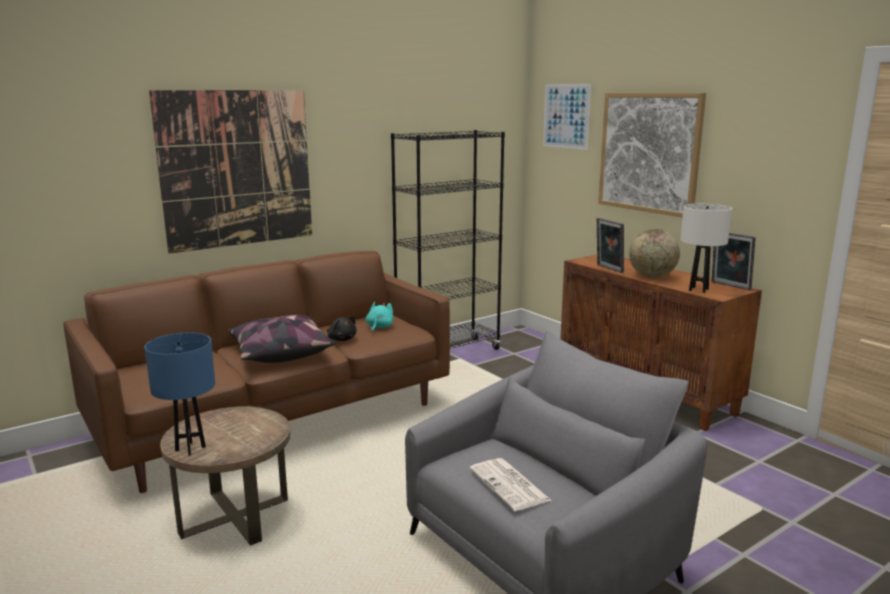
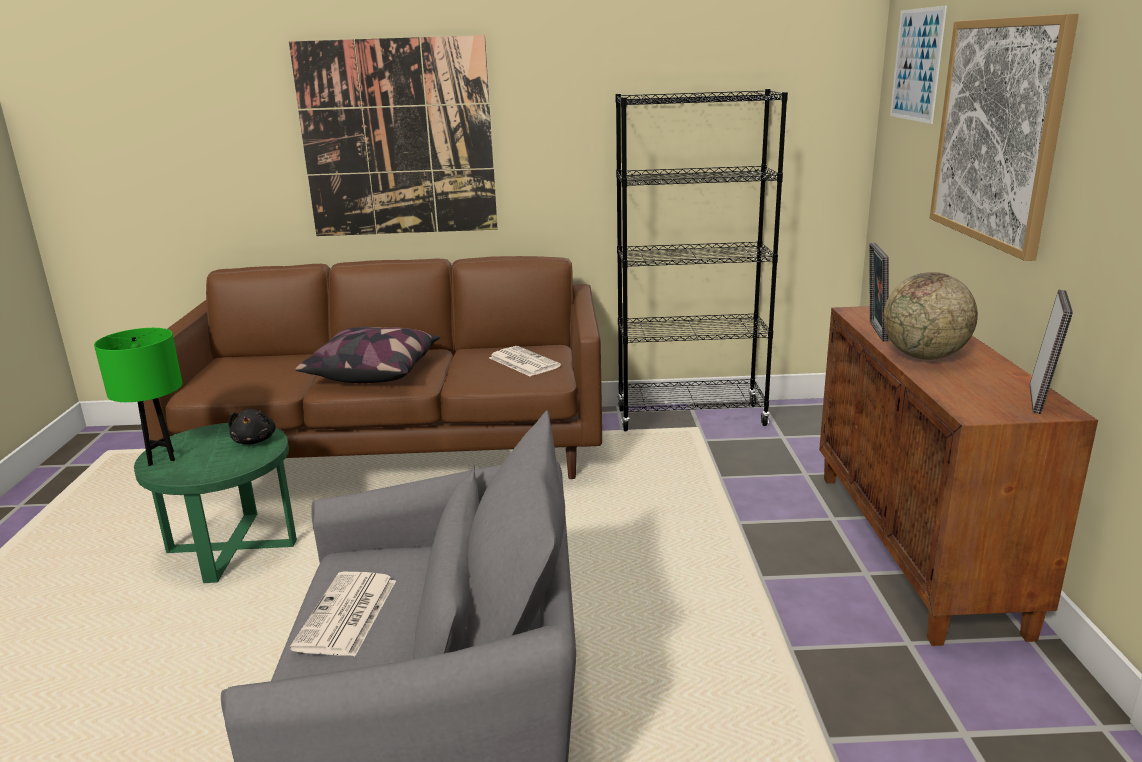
camera: 35 degrees right, 5 degrees up
blue table lamp [144,332,215,456] -> green table lamp [94,328,182,466]
brown side table [160,407,291,546] -> green side table [134,423,297,583]
black plush toy [327,316,357,341] -> black plush toy moved to [228,409,276,445]
turquoise plush toy [366,302,394,332] -> newspaper [489,346,561,376]
white table lamp [681,204,732,293] -> none
picture frame [712,232,756,290] -> picture frame turned 150 degrees counterclockwise [1030,290,1073,414]

